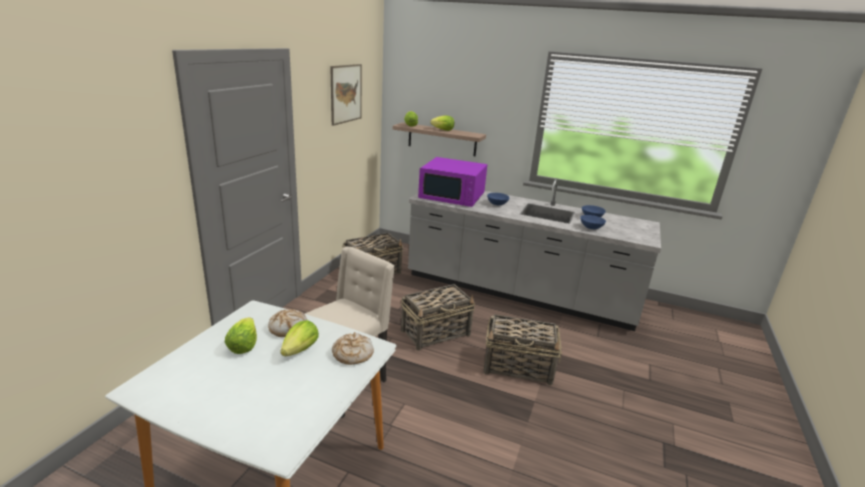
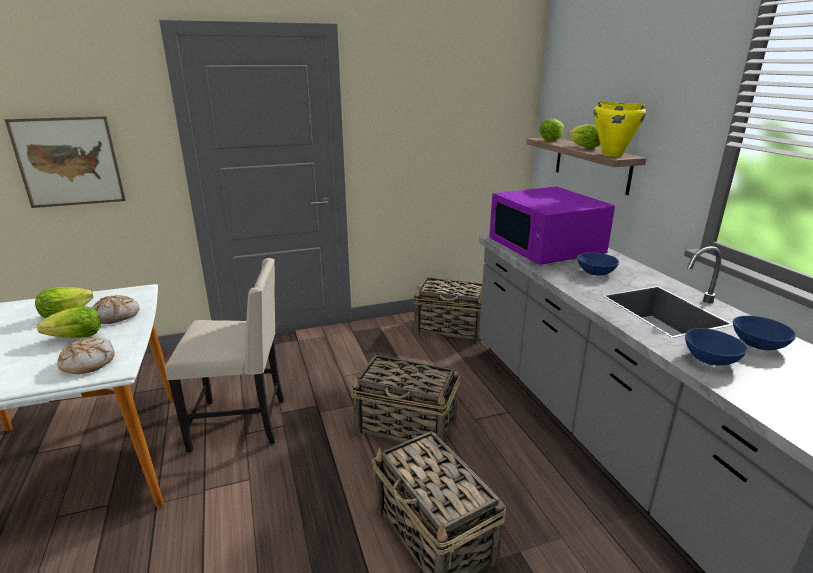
camera: 50 degrees right, 0 degrees up
picture [330,64,362,126] -> picture moved to [4,116,126,208]
none -> yellow cooking pot [594,101,646,157]

